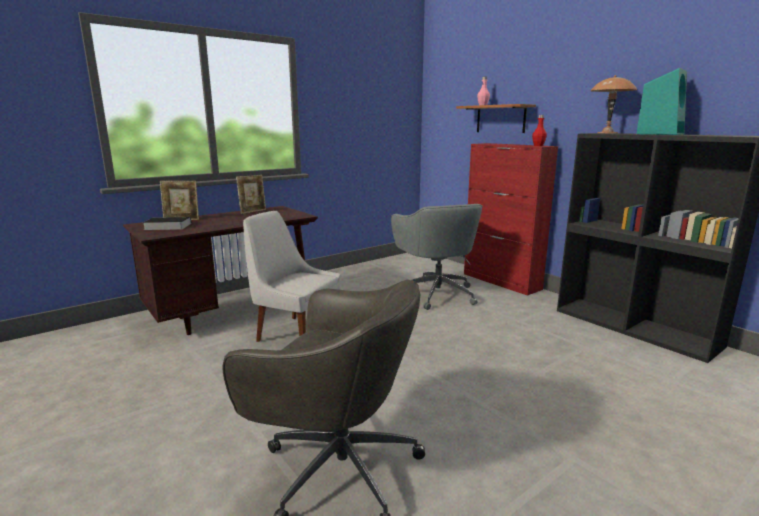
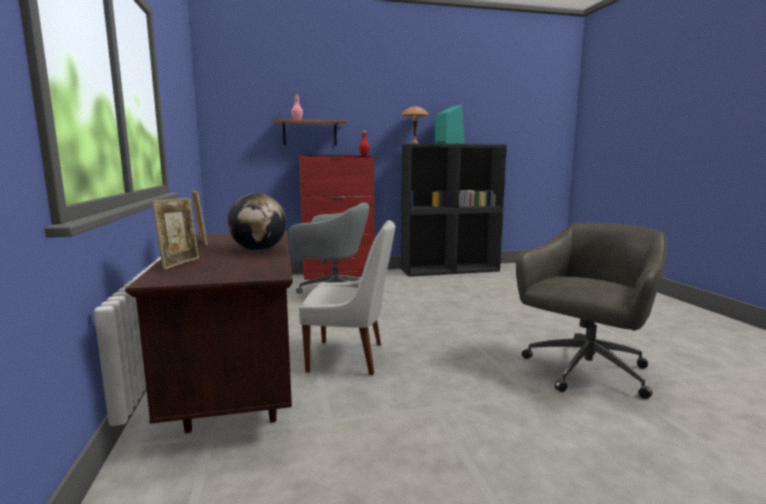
camera: 65 degrees left, 5 degrees down
book [143,217,191,230] -> none
white chair [243,211,341,342] -> white chair turned 135 degrees counterclockwise [299,220,395,375]
none -> globe [227,193,286,251]

